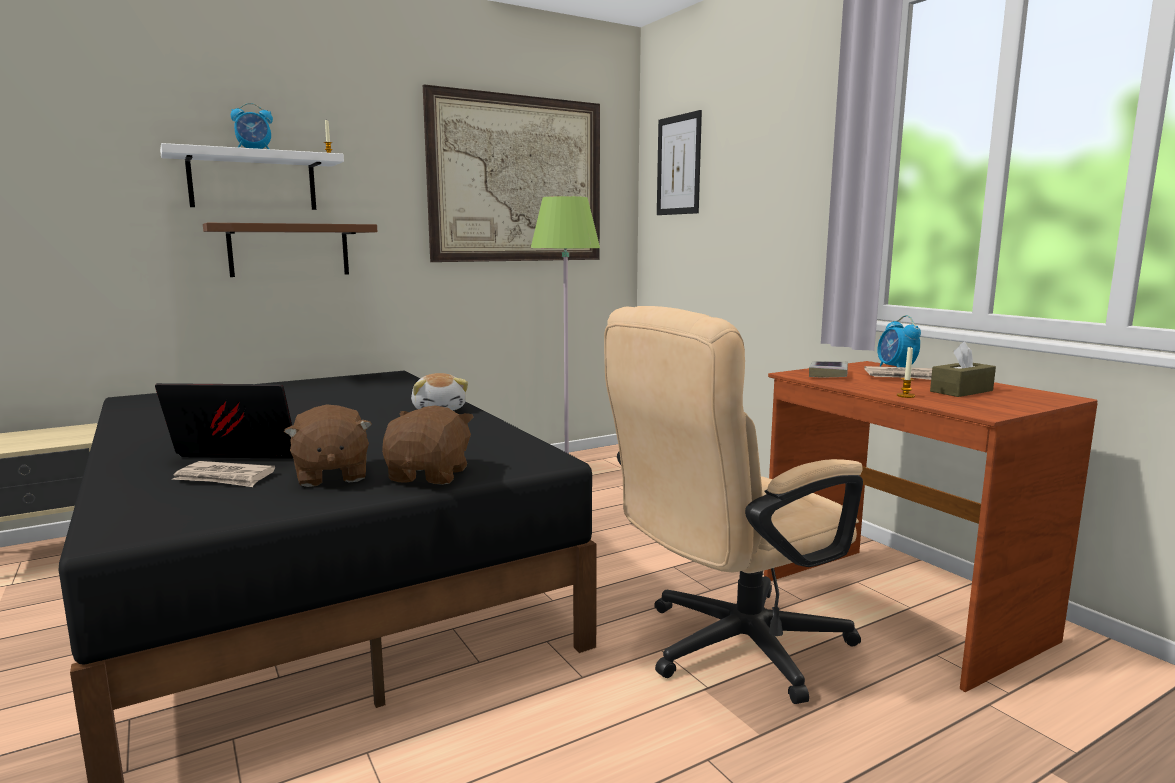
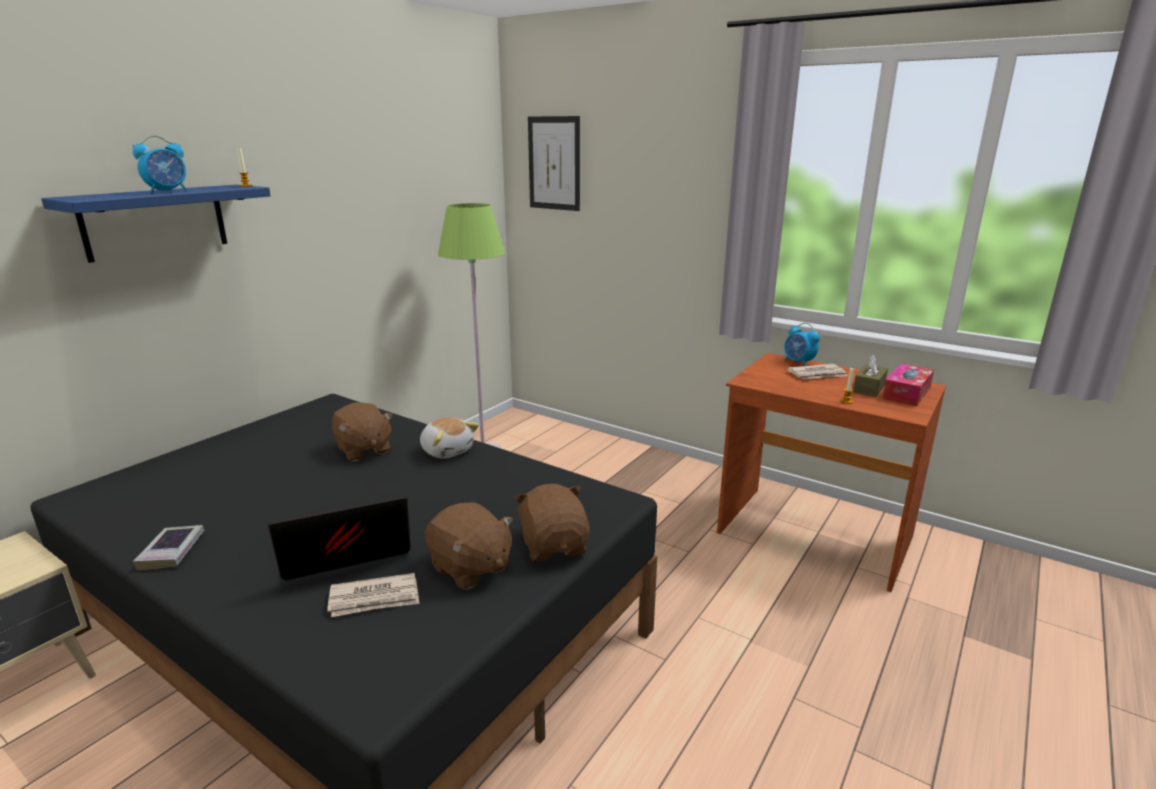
camera: 25 degrees left, 10 degrees up
white shelf [160,143,344,210] -> blue shelf [41,185,271,263]
brown shelf [203,223,377,277] -> none
picture [423,84,600,262] -> none
beige office chair [604,306,863,704] -> none
book [809,361,848,377] -> book moved to [133,525,204,570]
none -> brown plush toy [332,402,393,462]
none -> tissue box [882,363,934,406]

